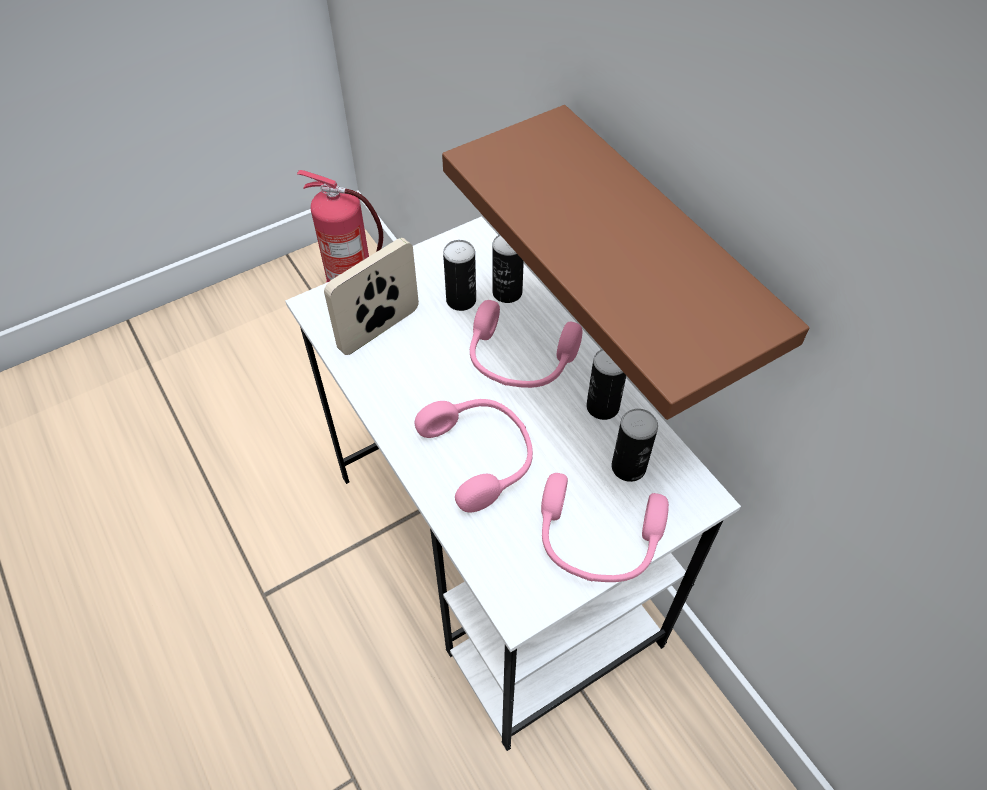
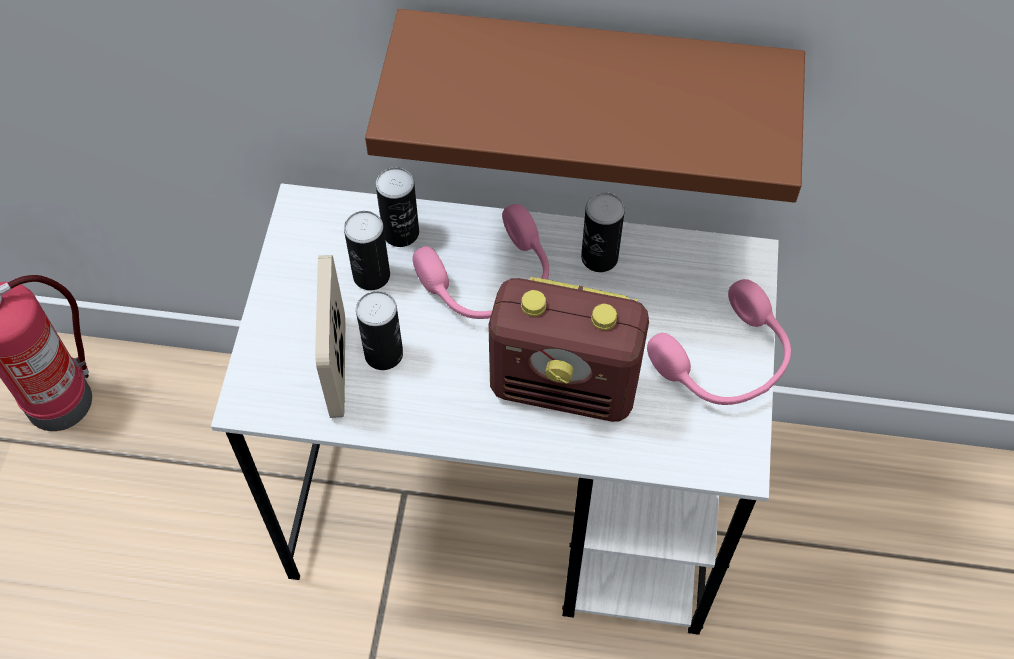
camera: 50 degrees left, 5 degrees up
pink headphones [415,399,533,512] -> radio [488,277,649,422]
can [612,408,658,482] -> can moved to [356,291,403,370]

